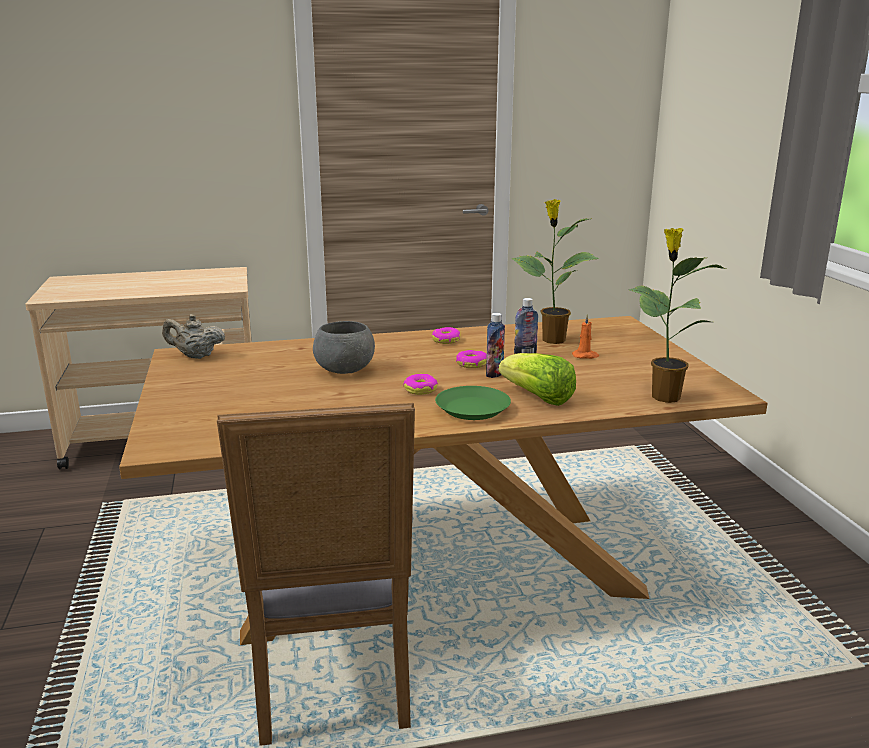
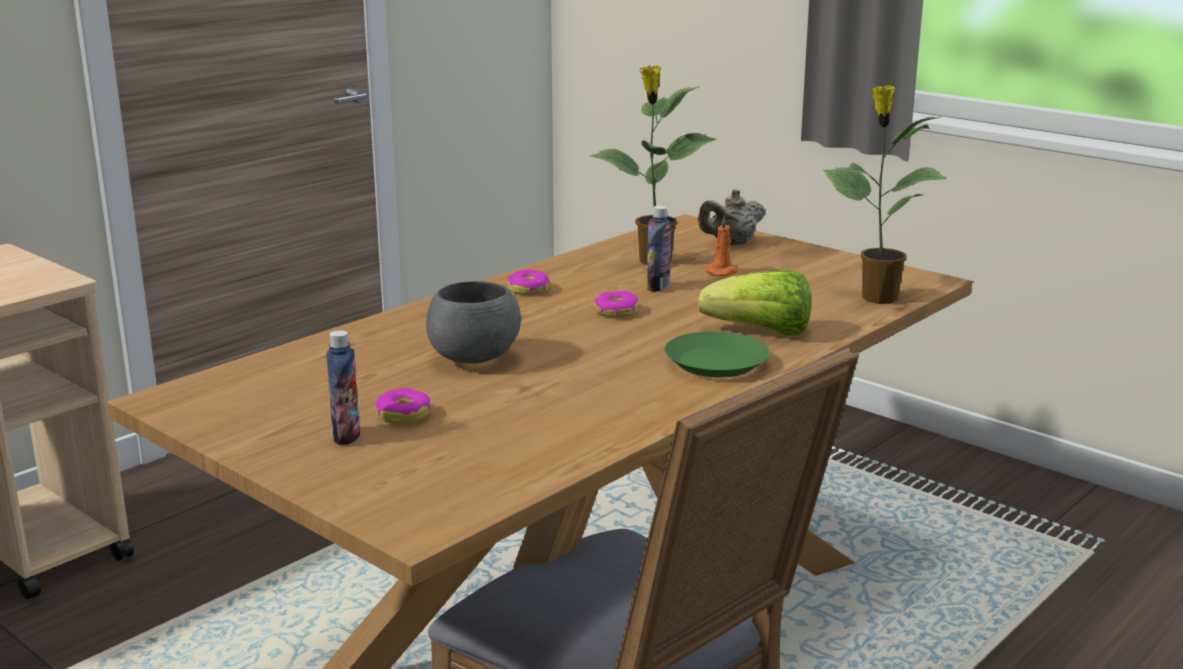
camera: 35 degrees left, 0 degrees up
beige teapot [162,314,225,359] -> beige teapot moved to [698,189,765,245]
donut [403,374,438,395] -> donut moved to [375,388,431,424]
bottle [486,313,505,378] -> bottle moved to [326,330,360,445]

